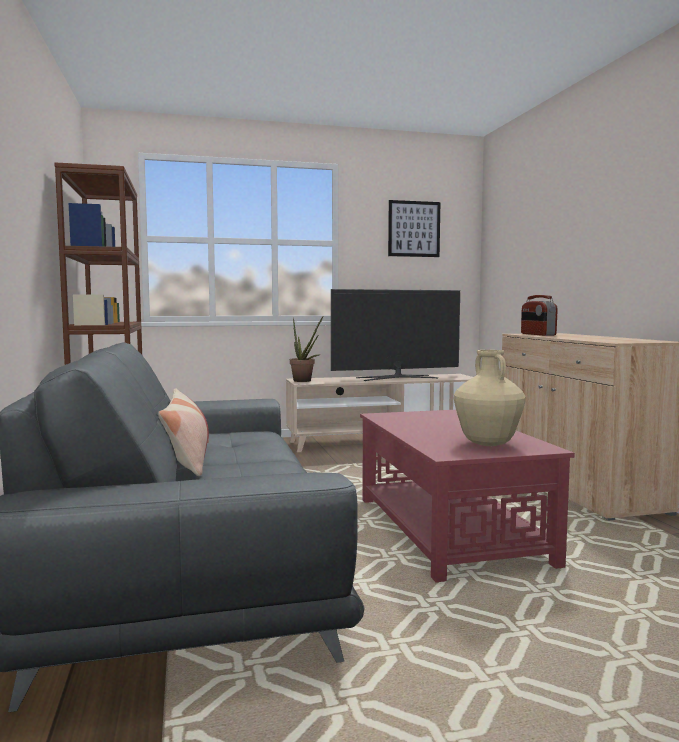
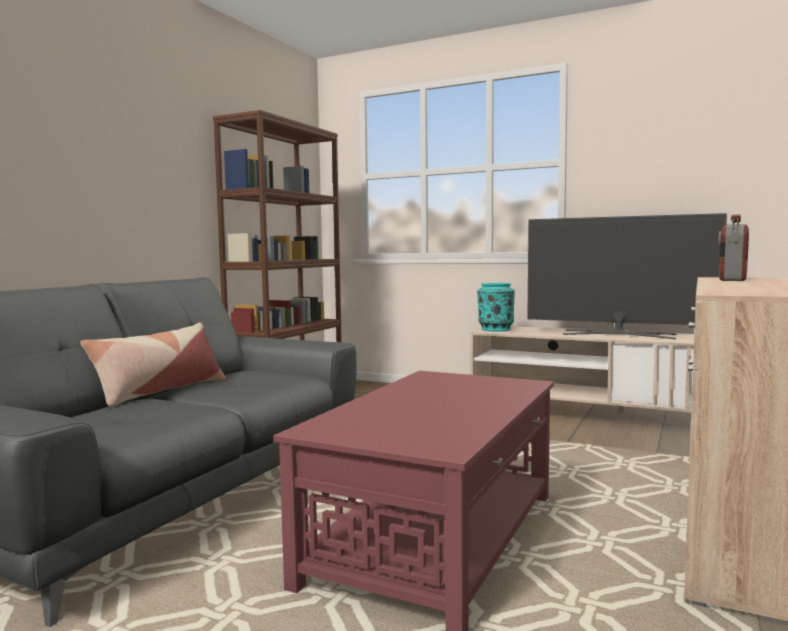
camera: 40 degrees right, 0 degrees up
potted plant [290,317,323,382] -> turquoise vase [477,283,515,332]
picture [388,200,440,257] -> none
beige vase [454,350,526,446] -> none

